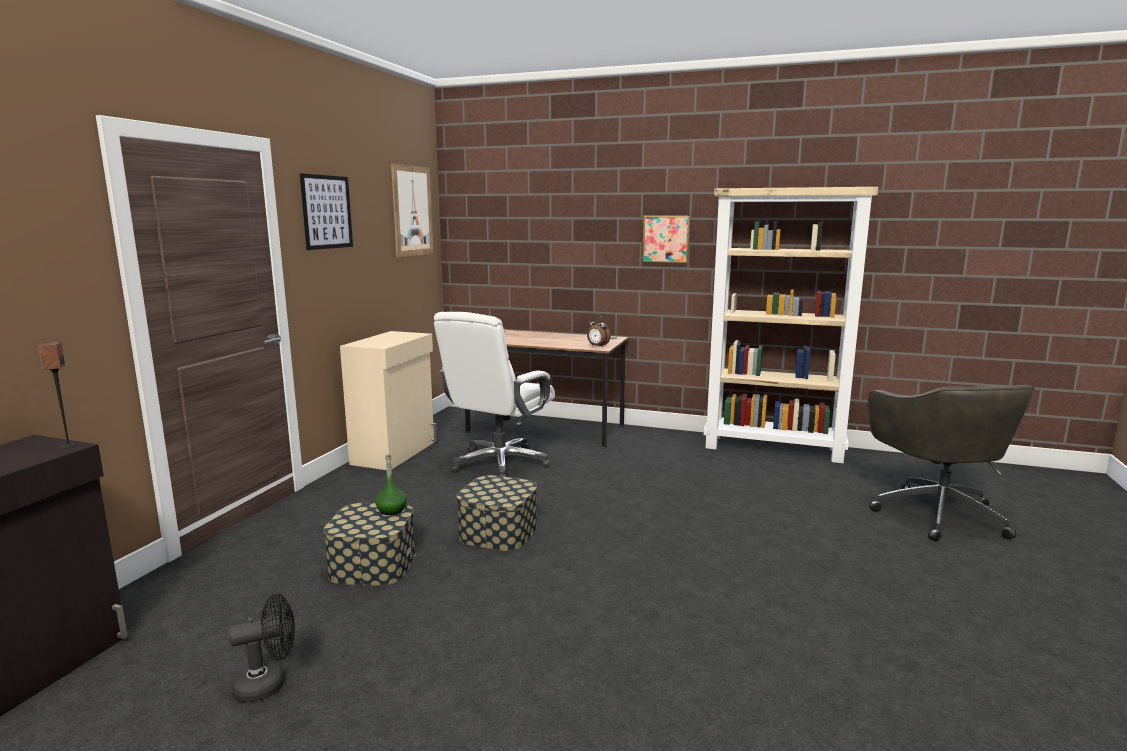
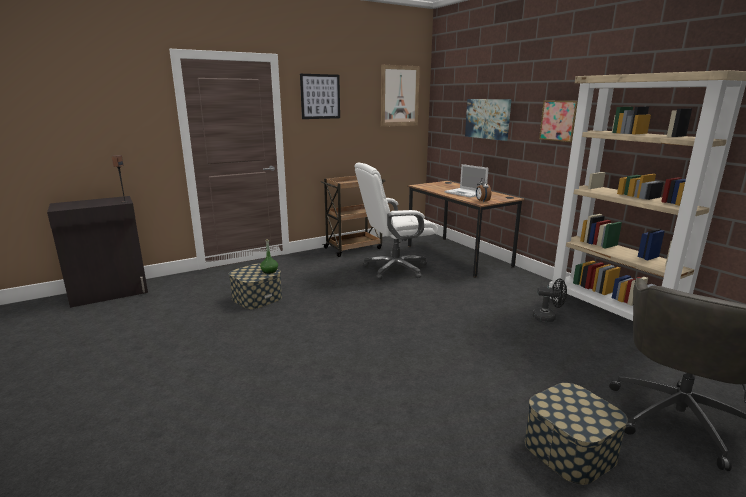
camera: 40 degrees right, 5 degrees up
black fan [228,593,295,702] -> black fan moved to [533,279,567,322]
beige cabinet [340,331,437,470] -> brown cart [321,176,385,257]
storage box [456,475,537,551] -> storage box moved to [525,383,628,485]
none -> laptop [444,164,489,198]
none -> picture [465,99,511,141]

